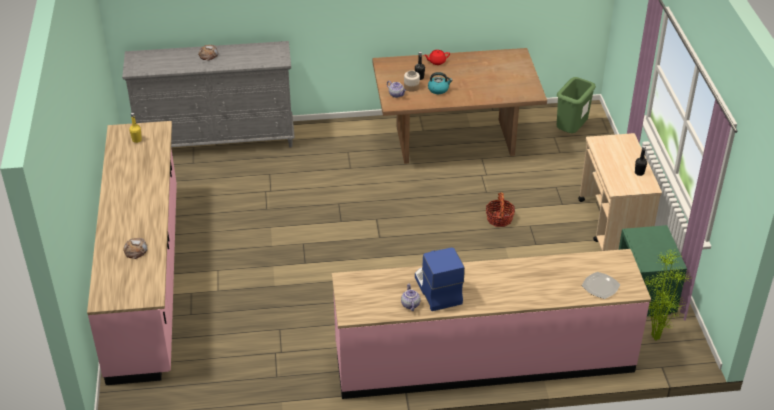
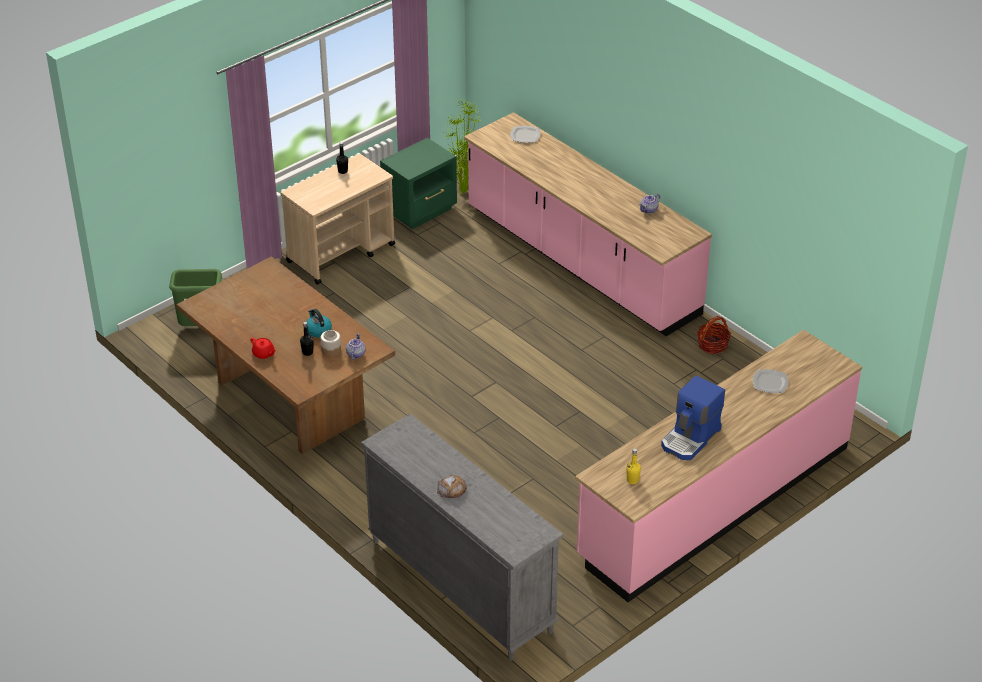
camera: 125 degrees left, 0 degrees up
bread [123,238,148,259] -> plate [753,369,789,393]
coffee machine [415,248,465,311] -> coffee machine moved to [661,375,725,460]
basket [486,192,515,227] -> basket moved to [697,316,731,354]

